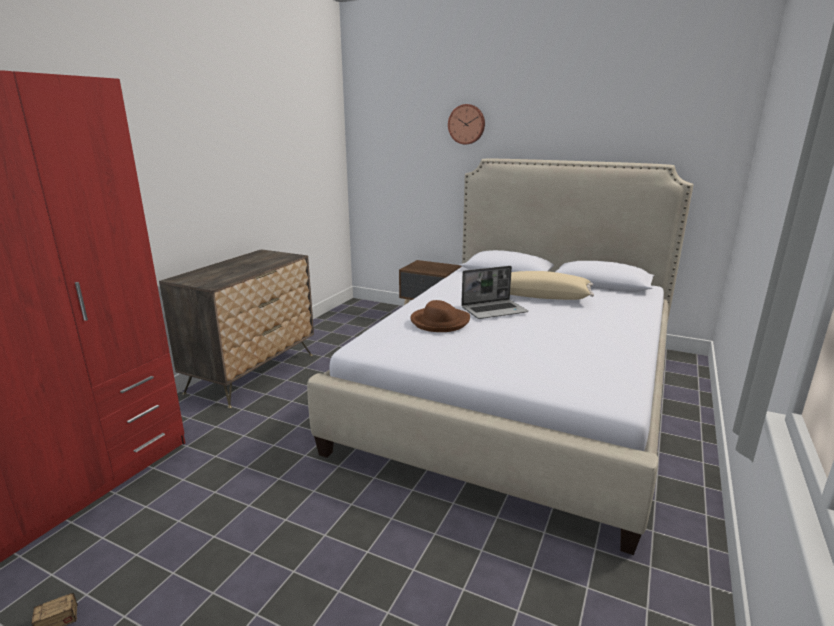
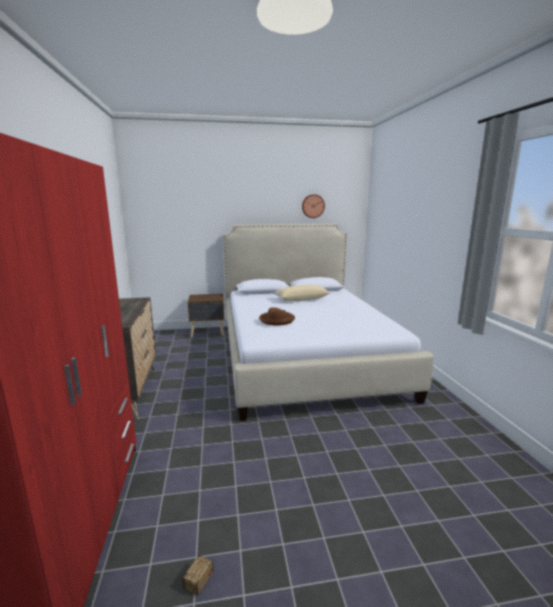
camera: 35 degrees left, 5 degrees down
wall clock [448,104,485,144] -> wall clock moved to [302,194,325,218]
laptop [461,266,528,319] -> none

